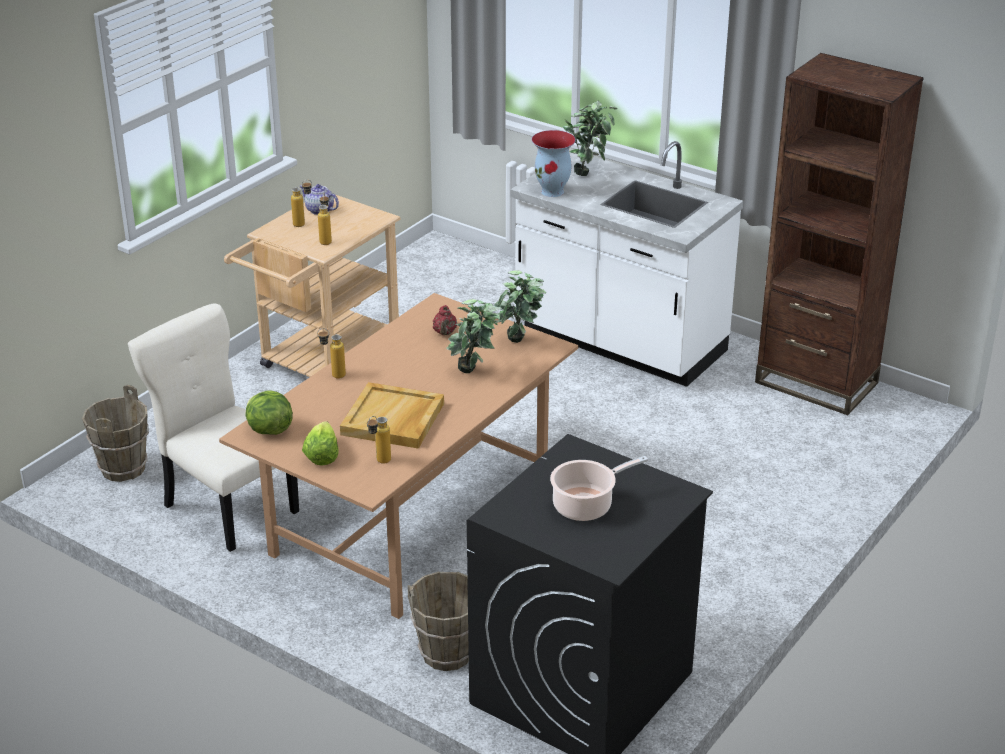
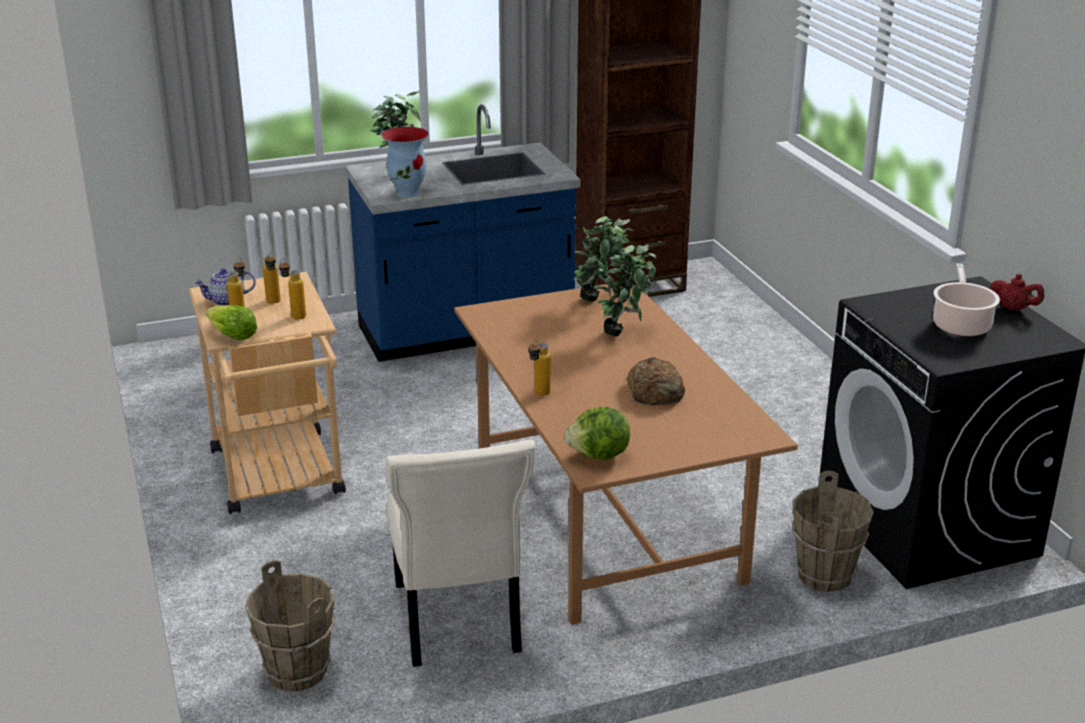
camera: 55 degrees left, 5 degrees down
beige chair [128,303,299,552] -> beige chair turned 90 degrees counterclockwise [385,440,535,667]
lettuce [302,421,338,466] -> lettuce moved to [206,305,257,340]
beige tray [340,382,444,449] -> bread [627,357,685,406]
bottle [367,416,391,464] -> bottle moved to [263,252,281,304]
red teapot [433,305,457,335] -> red teapot moved to [990,274,1044,311]
white counter [510,141,744,387] -> blue counter [345,105,580,362]

